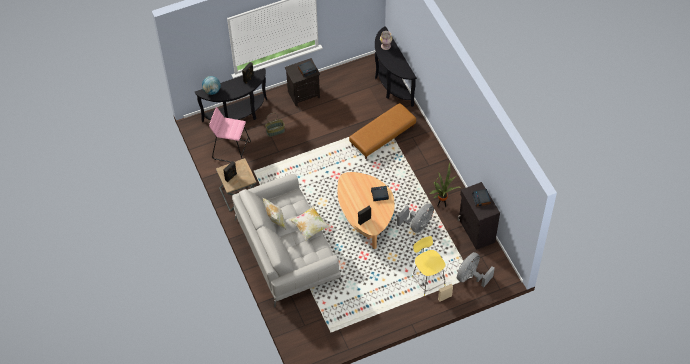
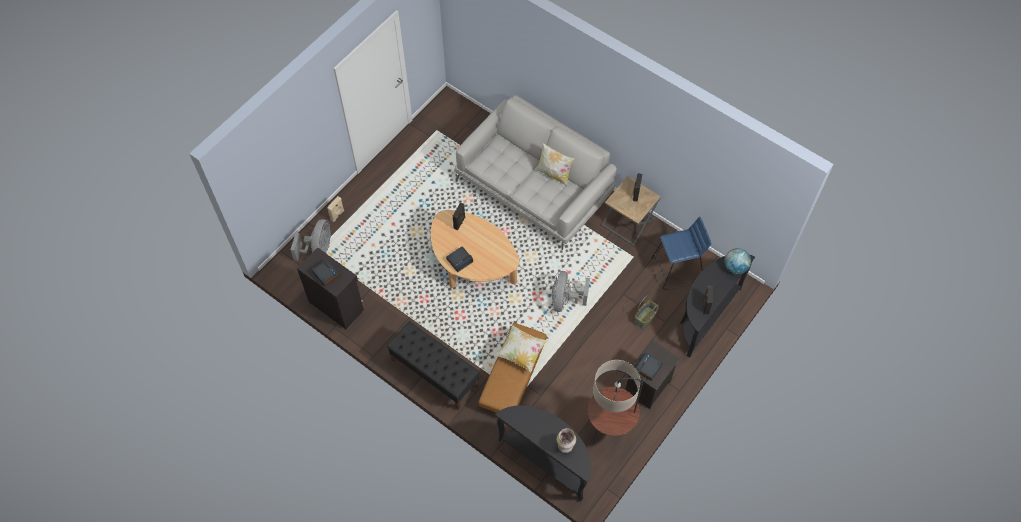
camera: 150 degrees right, 5 degrees up
pink stool [209,107,251,163] -> blue stool [651,217,711,290]
pillow [290,206,330,240] -> pillow moved to [495,325,548,372]
grey fan [397,204,434,233] -> grey fan moved to [552,271,590,312]
yellow stool [412,236,445,296] -> none
potted plant [430,162,462,207] -> none
none -> black bench [387,321,479,410]
none -> floor lamp [588,360,643,443]

